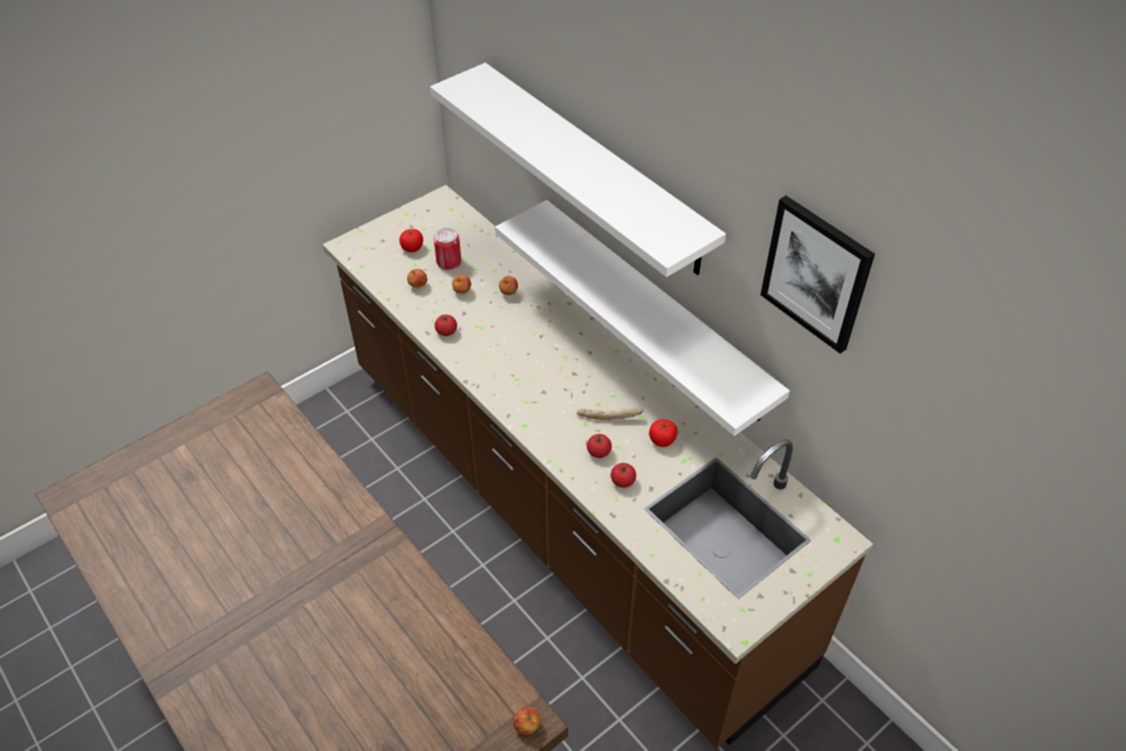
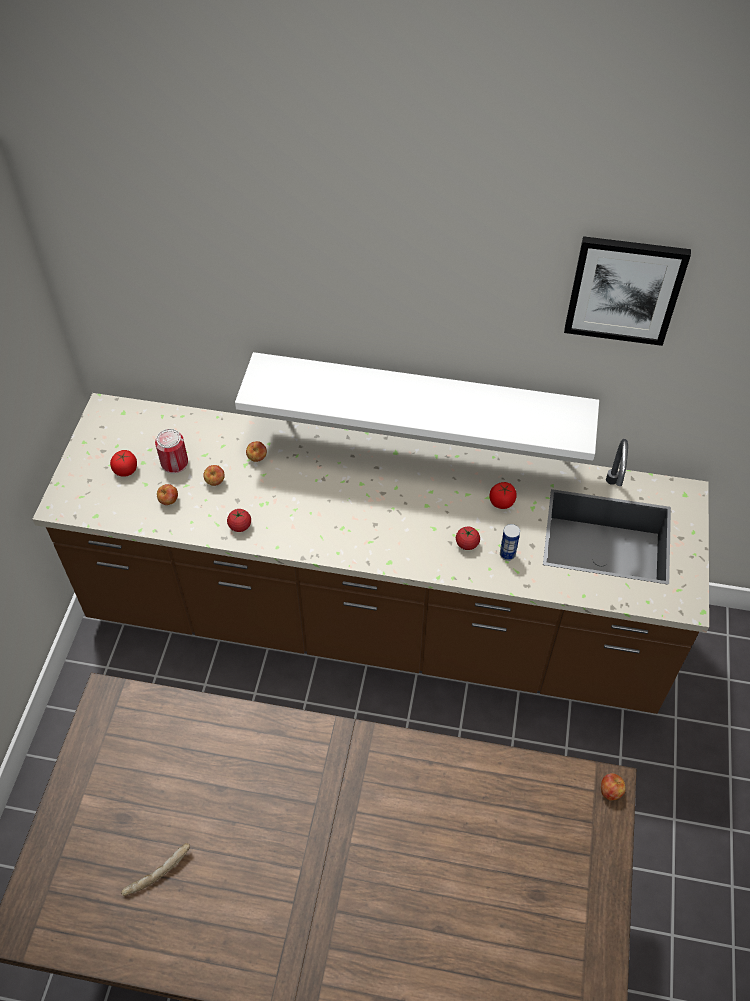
camera: 40 degrees left, 5 degrees up
white shelf [430,63,726,277] -> none
bread [577,408,643,420] -> bread moved to [121,843,190,896]
tomato [611,462,636,488] -> can [500,524,520,561]

